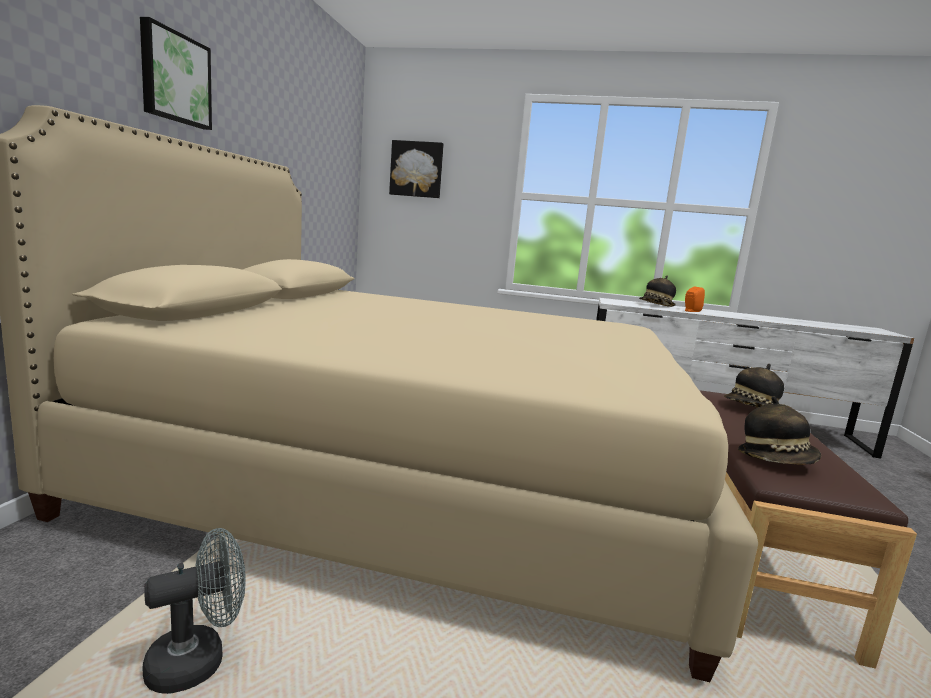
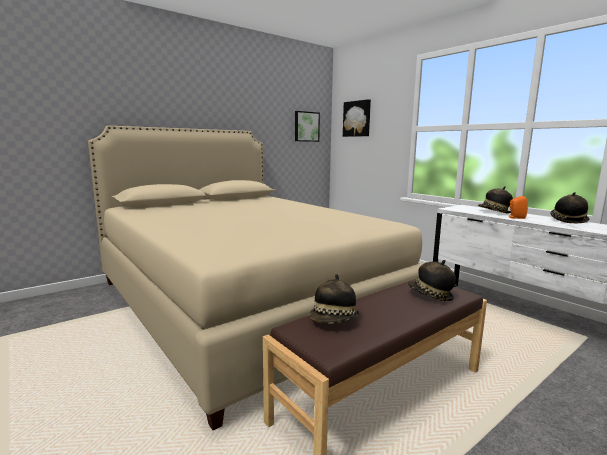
camera: 40 degrees right, 0 degrees up
picture [140,17,212,130] -> picture moved to [295,111,320,142]
grey fan [142,528,246,694] -> none
none -> hat [551,192,589,223]

